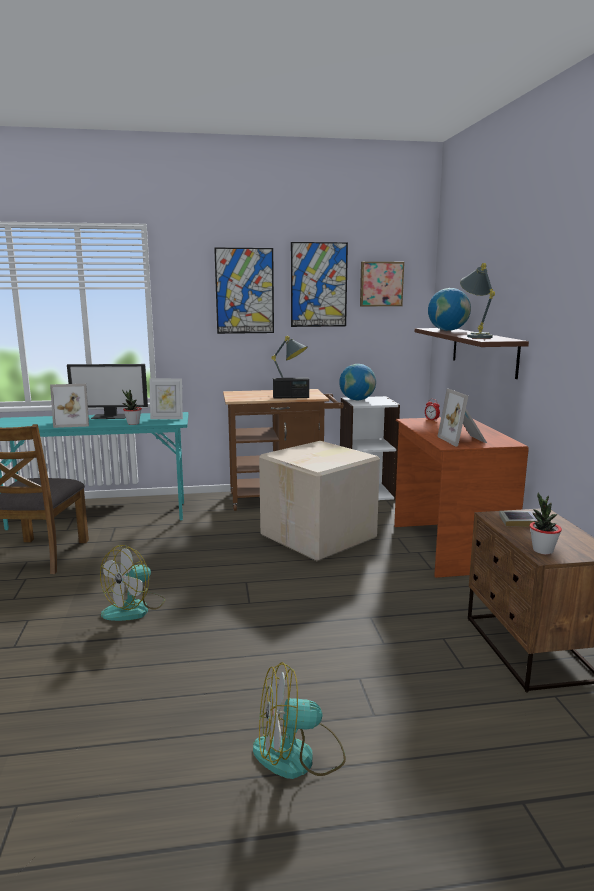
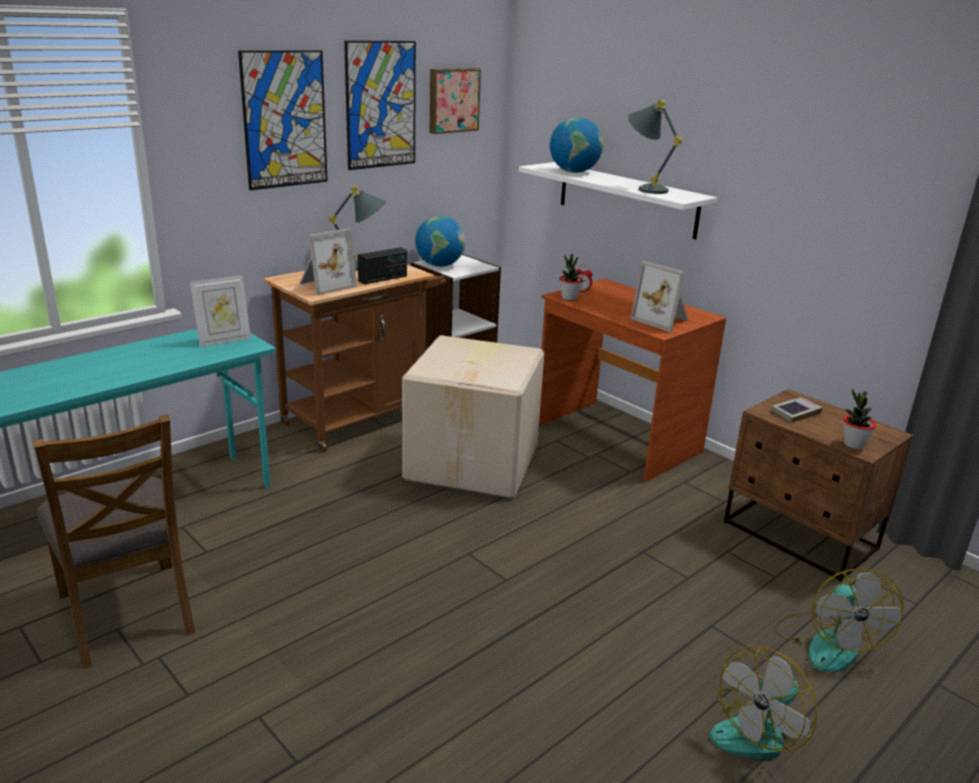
camera: 35 degrees left, 10 degrees up
picture frame [50,384,89,428] -> picture frame moved to [299,228,357,295]
monitor [67,364,148,419] -> none
fan [100,545,165,621] -> fan moved to [774,569,903,673]
potted plant [122,390,142,425] -> potted plant moved to [559,254,583,300]
brown shelf [415,328,529,379] -> white shelf [519,162,718,239]

